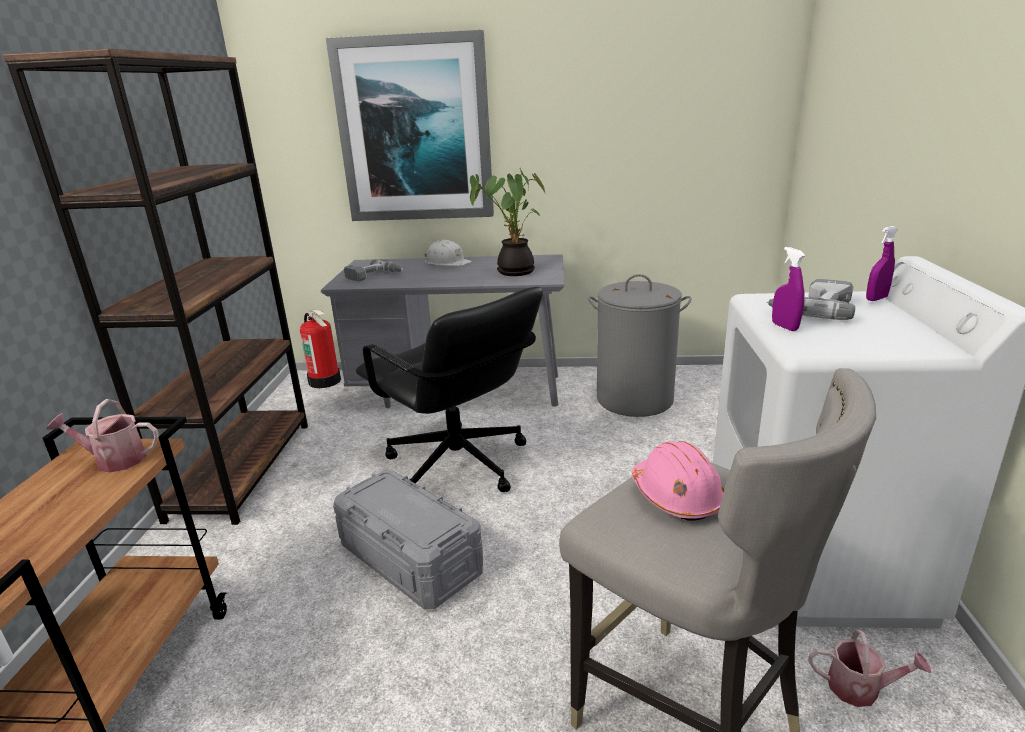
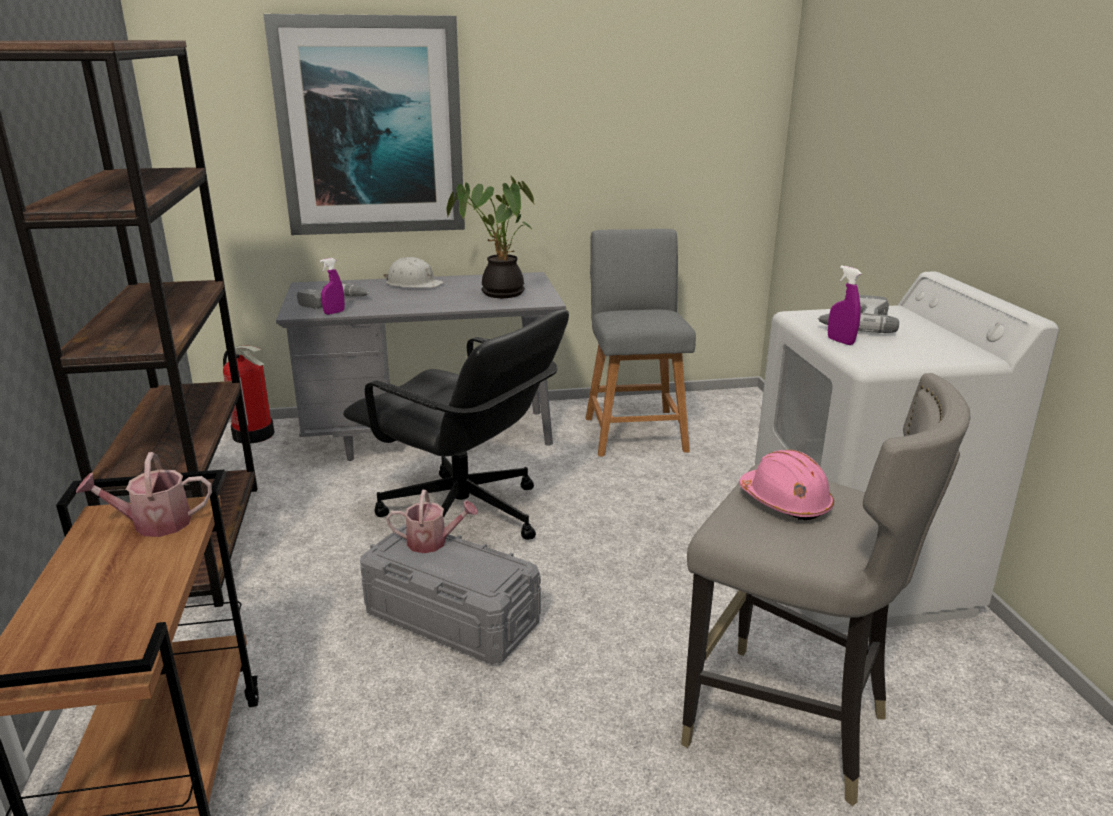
camera: 15 degrees left, 0 degrees up
grey laundry basket [588,274,692,417] -> grey stool [586,229,696,457]
watering can [809,629,931,707] -> watering can moved to [386,490,478,553]
purple spray bottle [866,226,898,301] -> purple spray bottle moved to [320,258,345,315]

